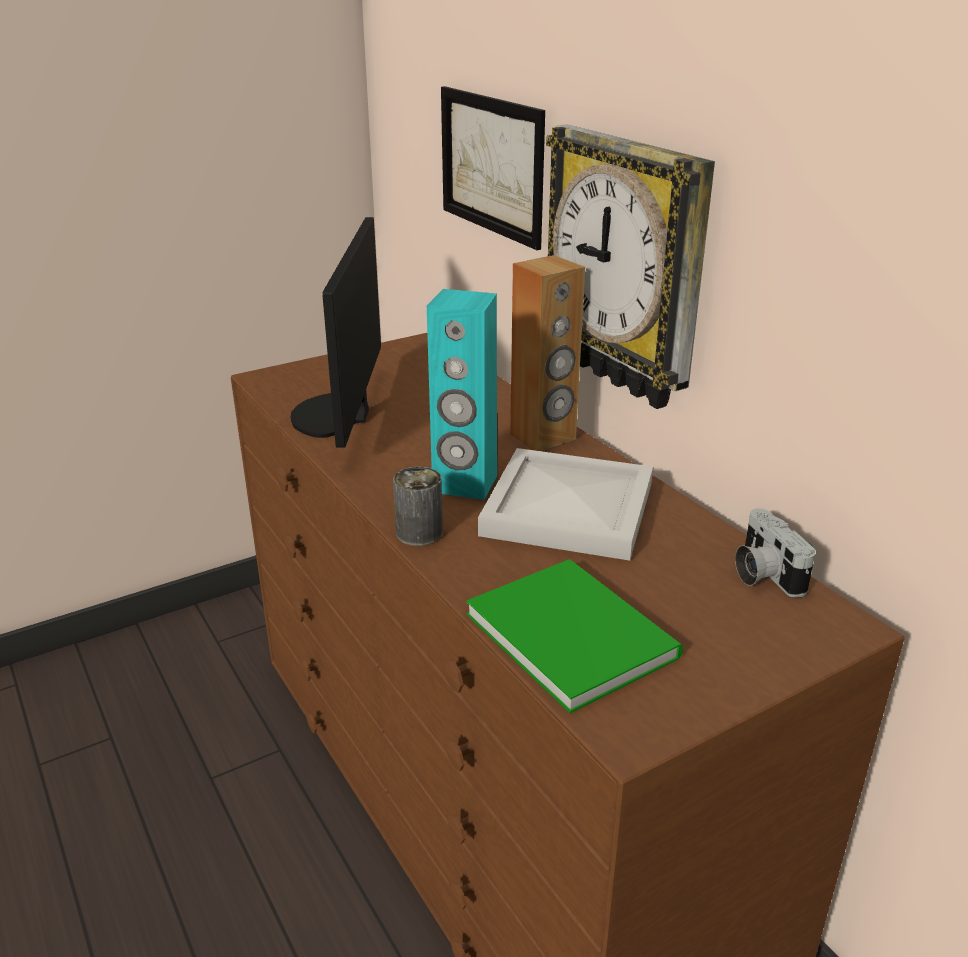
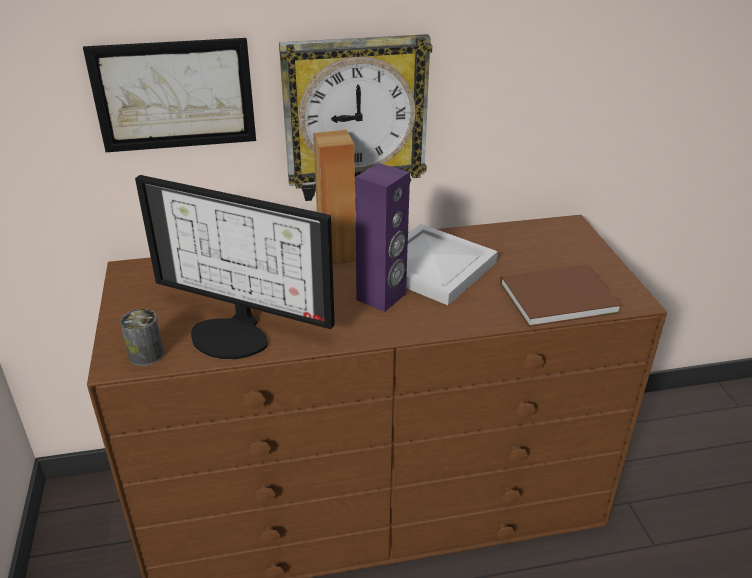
camera: 70 degrees left, 5 degrees up
can [393,467,443,546] -> can moved to [120,309,164,366]
turquoise speaker [427,289,497,500] -> purple speaker [355,163,410,312]
green book [466,559,683,713] -> brown book [500,265,622,327]
camera [735,508,816,598] -> none

